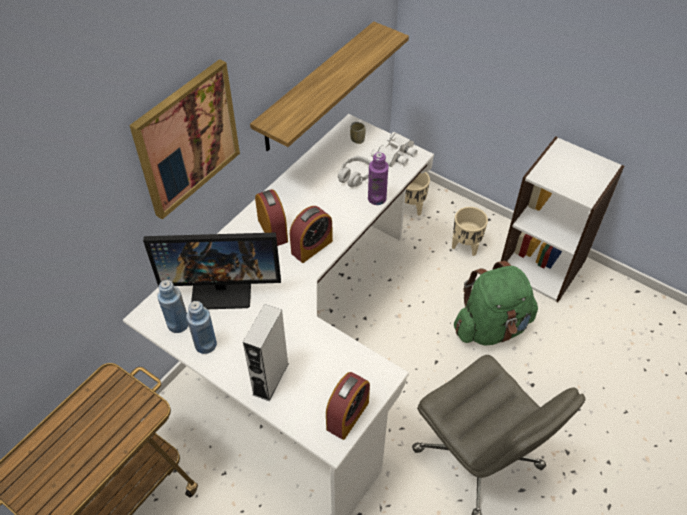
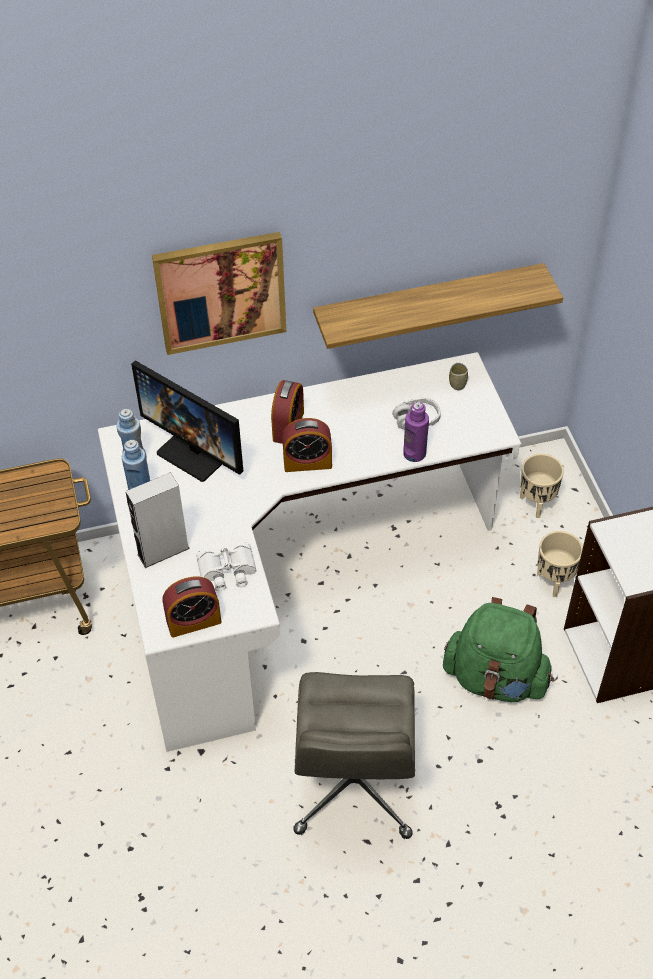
camera: 40 degrees right, 0 degrees up
white binoculars [371,132,417,167] -> white binoculars moved to [196,543,257,591]

